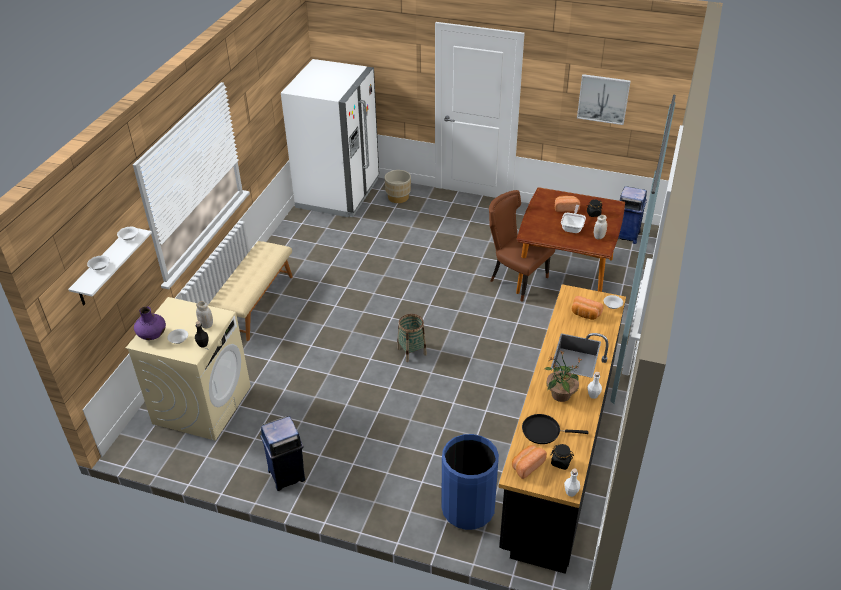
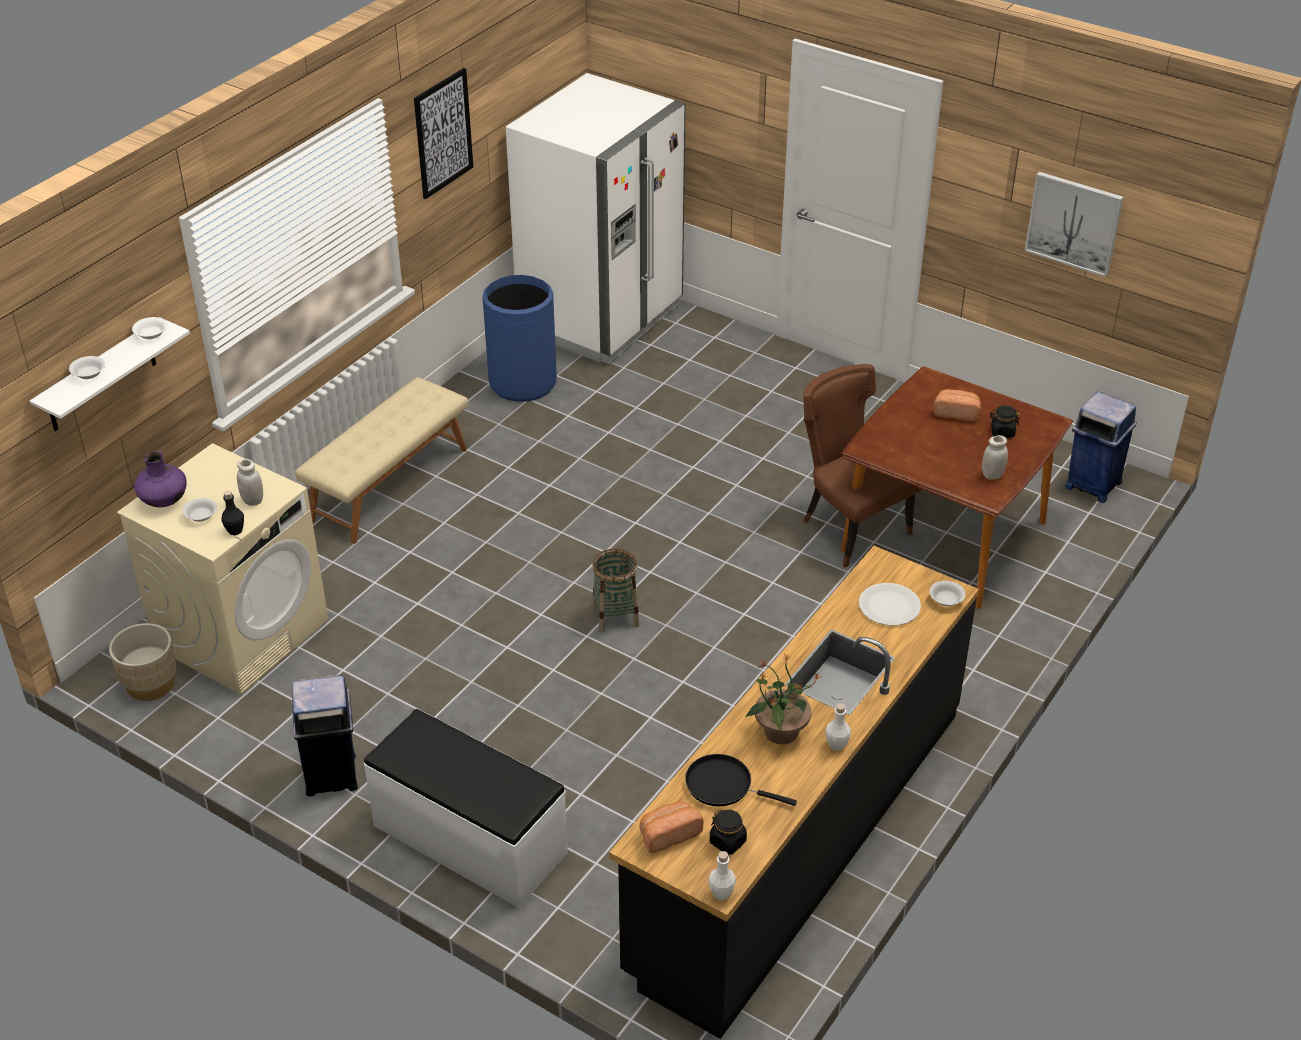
camera: 15 degrees right, 0 degrees up
beige planter [385,170,411,203] -> beige planter moved to [109,623,176,701]
blue trash can [441,434,499,530] -> blue trash can moved to [483,275,557,402]
frying pan [561,205,586,233] -> none
bread [572,296,603,320] -> white plate [859,583,921,626]
none -> white bench [364,709,568,908]
none -> picture [414,68,473,199]

